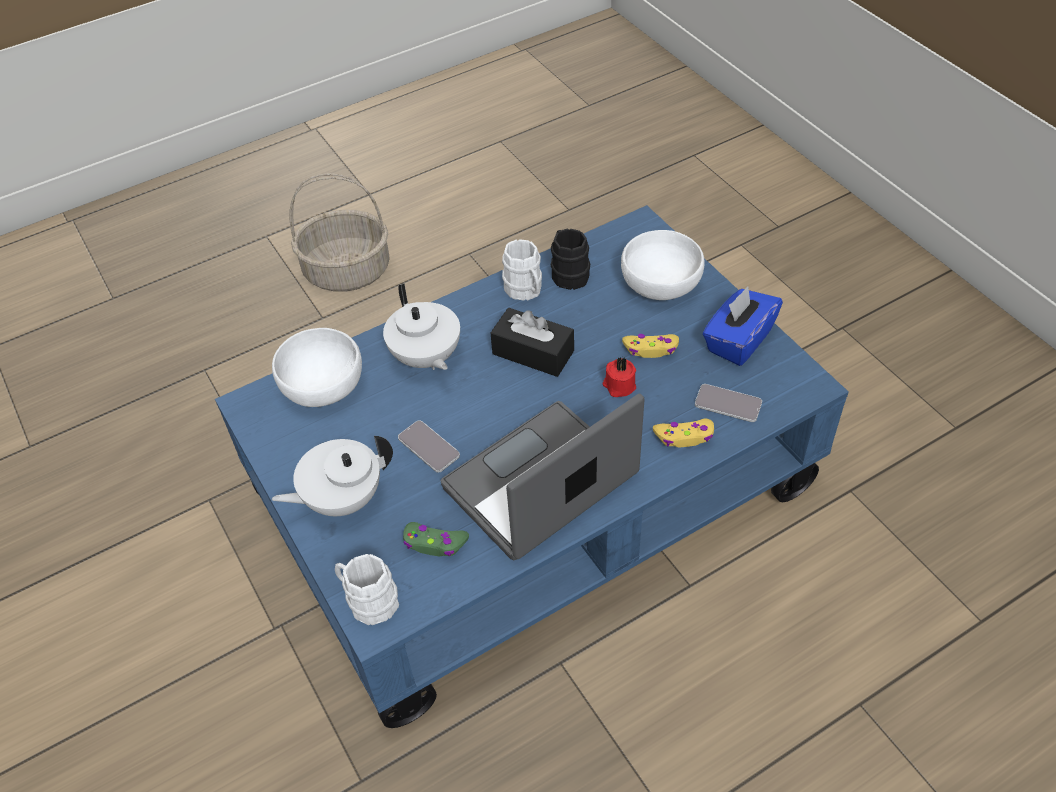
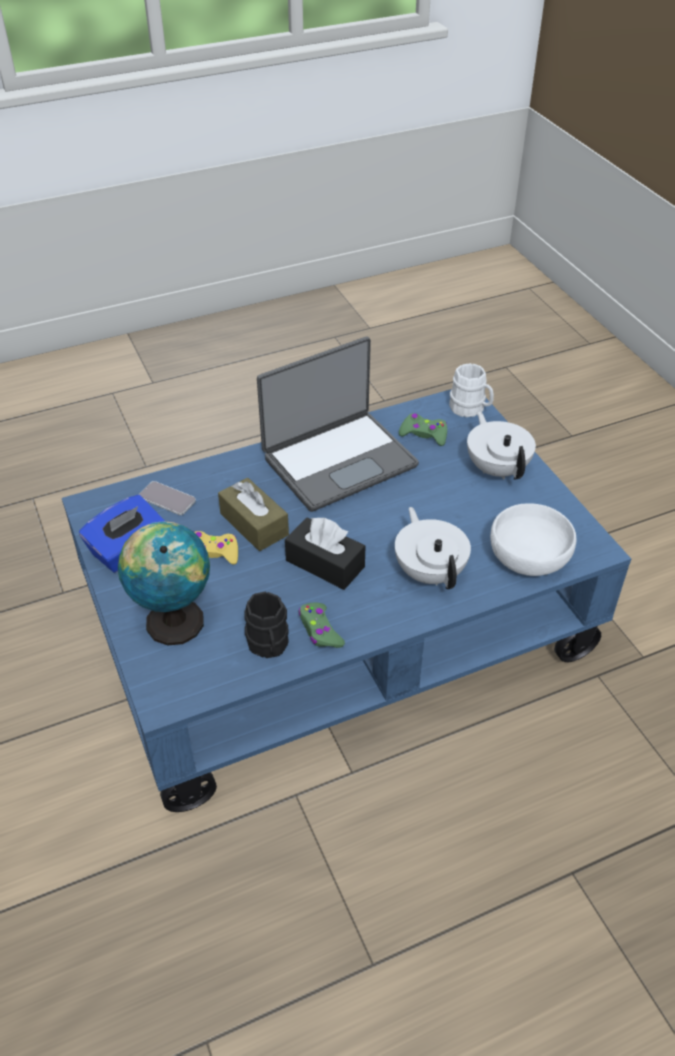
camera: 175 degrees left, 5 degrees down
white teapot [272,436,393,516] -> white teapot turned 90 degrees counterclockwise [467,411,536,480]
basket [290,173,389,291] -> none
phone [398,420,460,473] -> none
white mug [502,239,542,301] -> green game controller [299,602,345,648]
red candle [603,357,636,397] -> brown tissue box [218,478,289,551]
white bowl [621,230,705,300] -> globe [118,522,210,646]
yellow game controller [653,419,714,447] -> none

